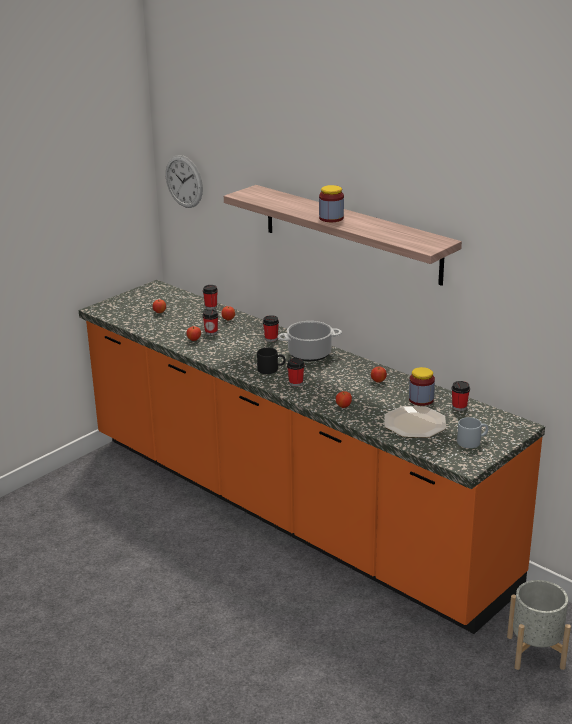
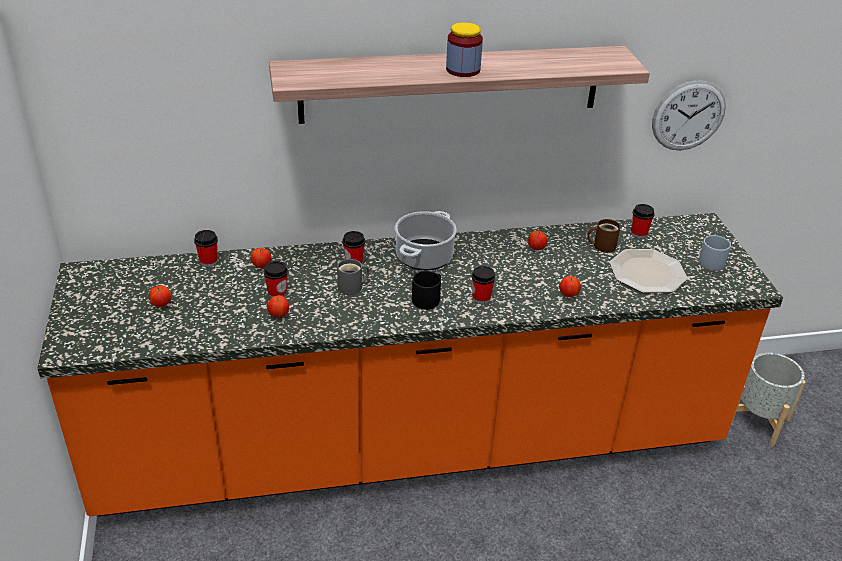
camera: 55 degrees left, 10 degrees up
wall clock [166,155,203,208] -> wall clock moved to [652,80,726,150]
jar [409,367,435,406] -> brown mug [587,219,620,252]
none -> grey mug [337,259,370,295]

